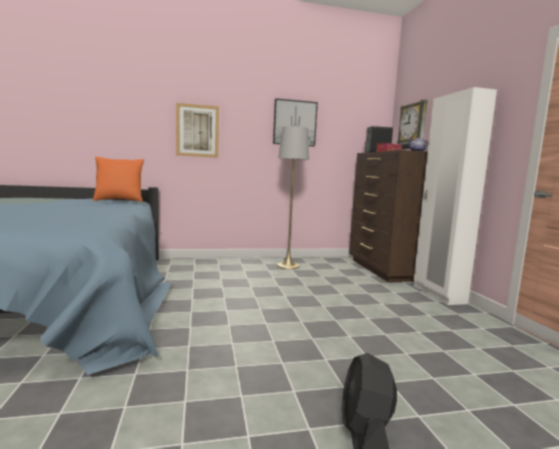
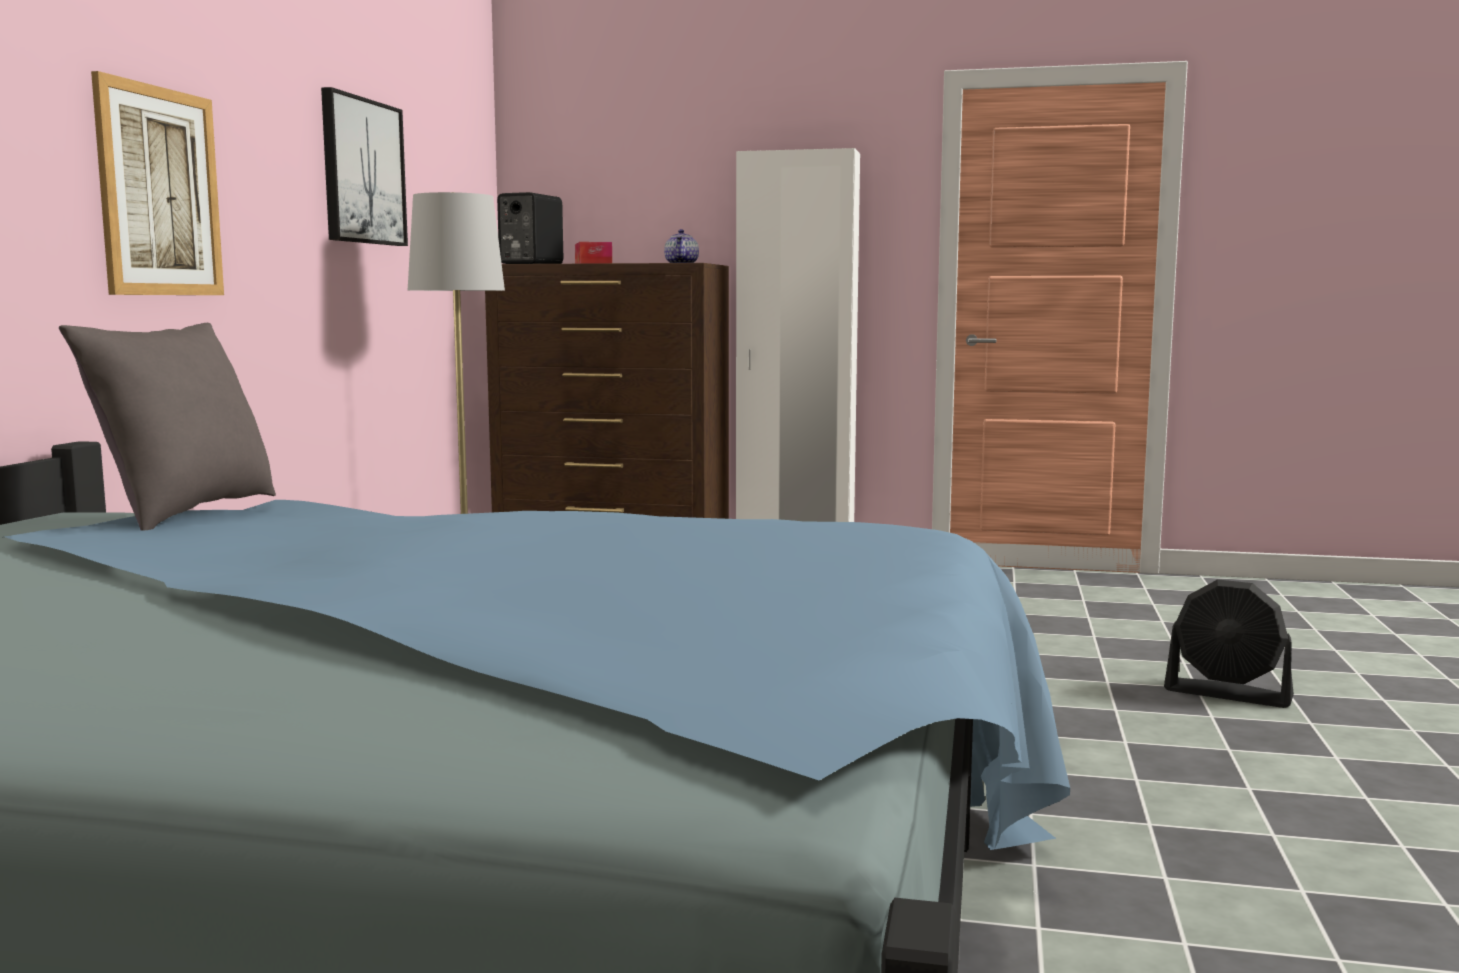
camera: 65 degrees left, 0 degrees up
orange pillow [93,157,144,202] -> grey pillow [59,323,276,531]
wall clock [397,100,428,150] -> none

